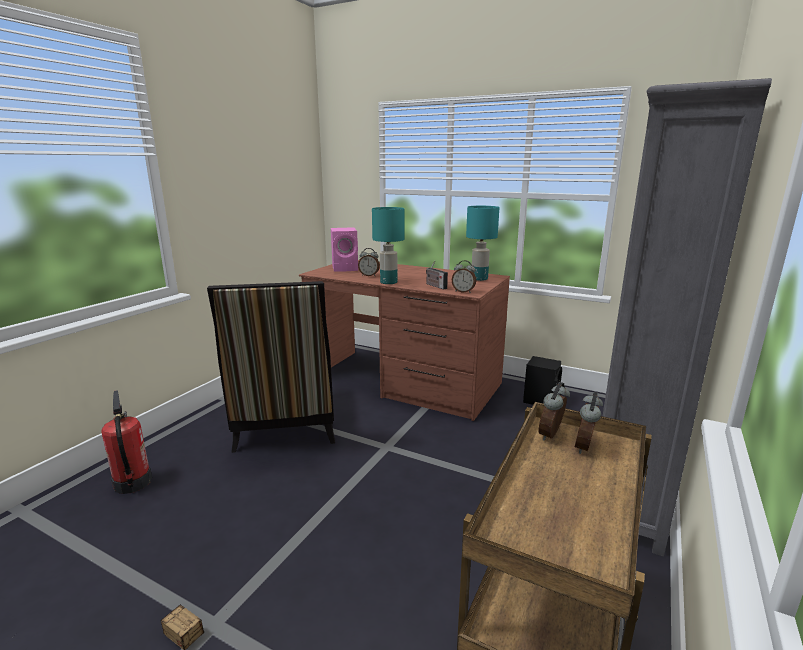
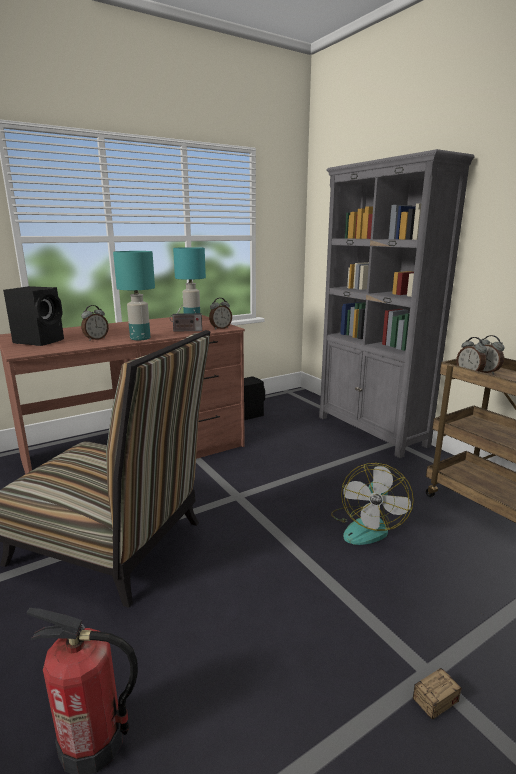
camera: 60 degrees left, 0 degrees up
pink speaker [331,227,358,272] -> black speaker [3,286,64,346]
none -> fan [331,463,414,545]

